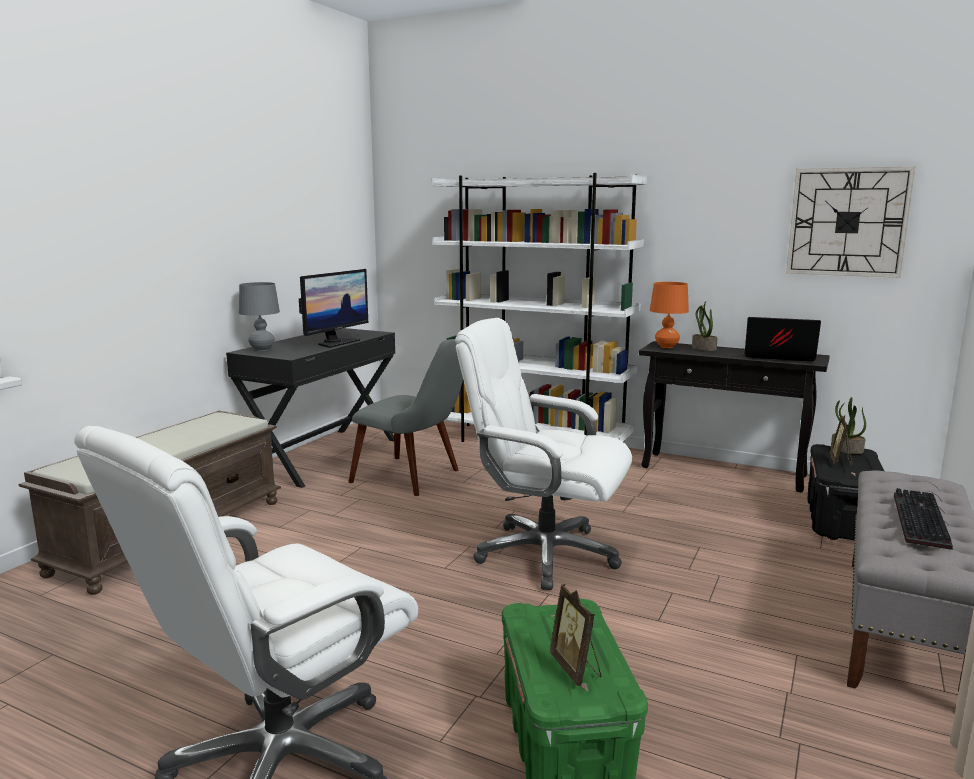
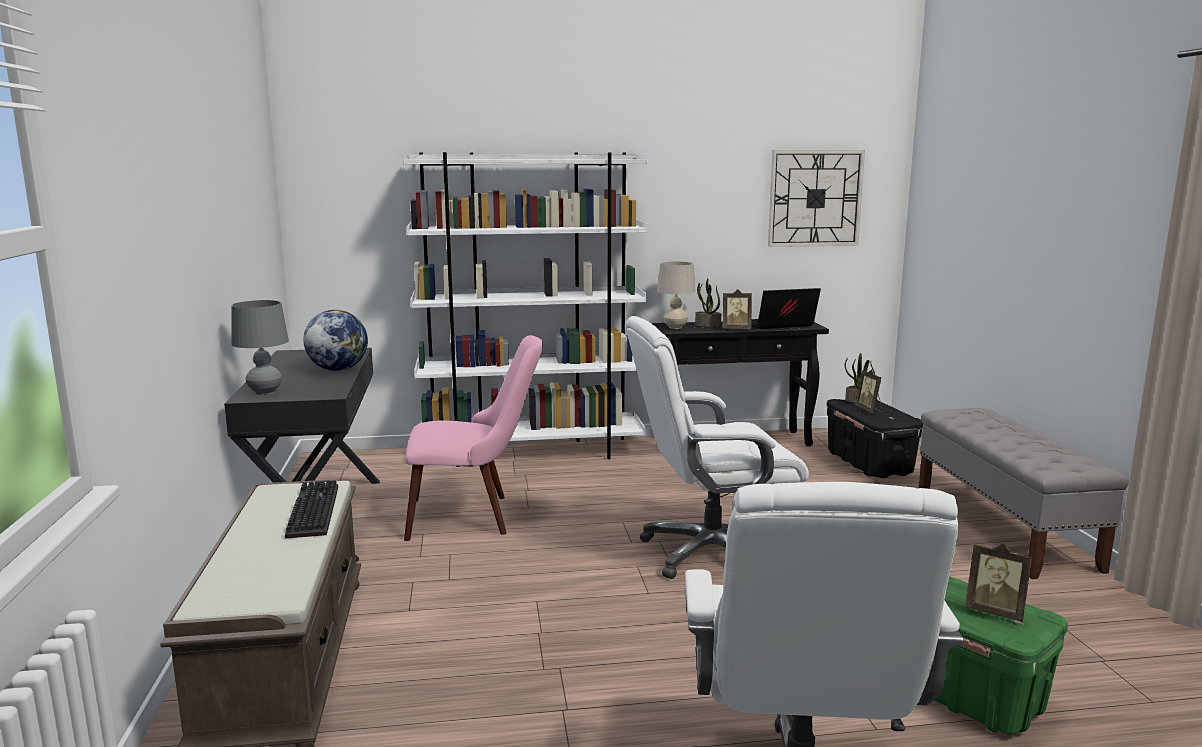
camera: 35 degrees left, 0 degrees up
monitor [299,269,368,348] -> globe [304,310,368,371]
grey chair [348,339,463,496] -> pink chair [404,335,543,541]
orange table lamp [650,282,689,348] -> beige table lamp [657,261,696,329]
keyboard [894,488,953,550] -> keyboard moved to [285,480,338,539]
none -> picture frame [723,289,752,329]

